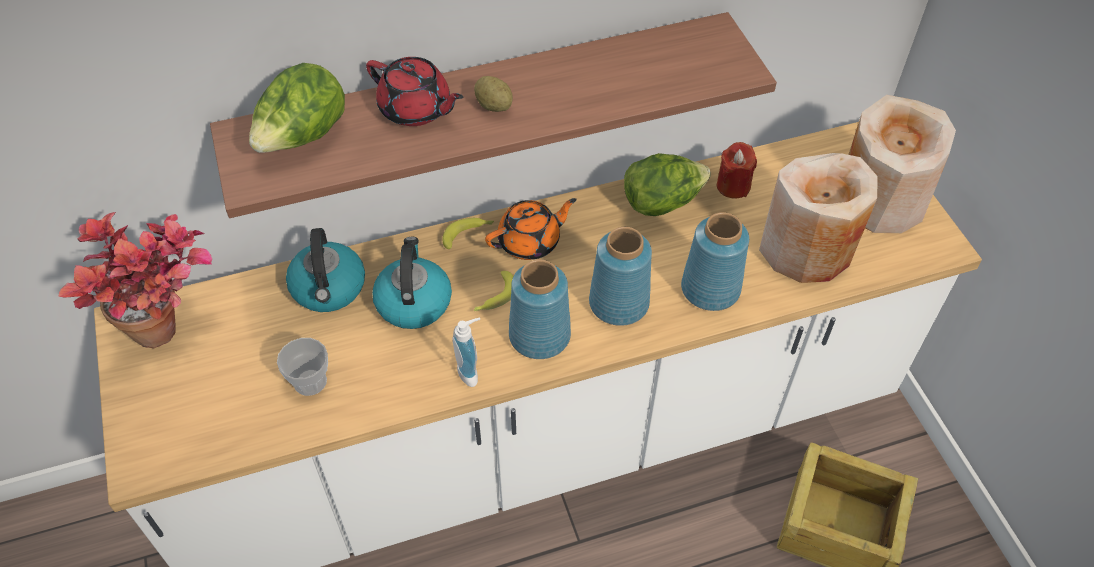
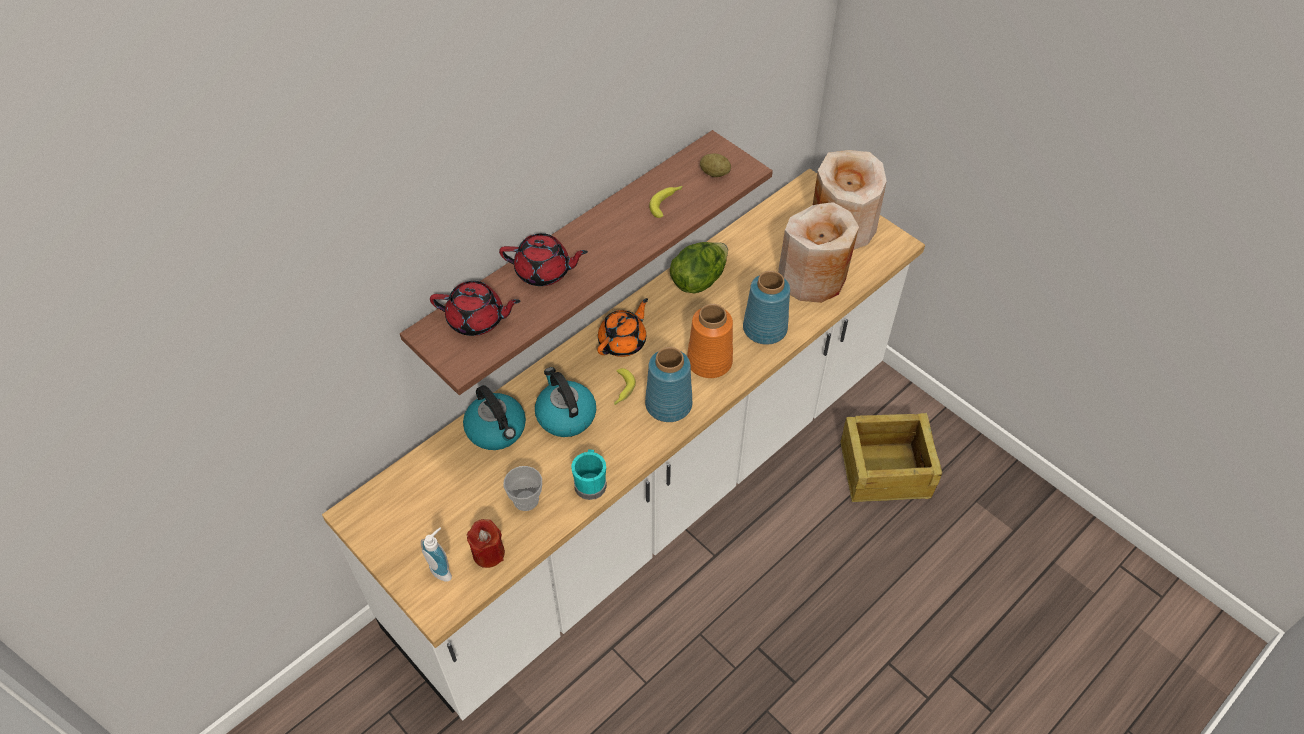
camera: 25 degrees left, 0 degrees up
potted plant [58,212,212,348] -> none
lettuce [249,63,345,153] -> red teapot [430,281,520,336]
banana [442,218,494,249] -> banana moved to [649,186,682,218]
soap dispenser [452,318,480,387] -> soap dispenser moved to [421,528,452,582]
potato [474,76,513,112] -> potato moved to [700,153,731,177]
blue vase [589,227,652,326] -> orange vase [687,304,733,378]
red candle [717,142,757,198] -> red candle moved to [467,519,505,568]
none -> turquoise mug [571,450,607,500]

